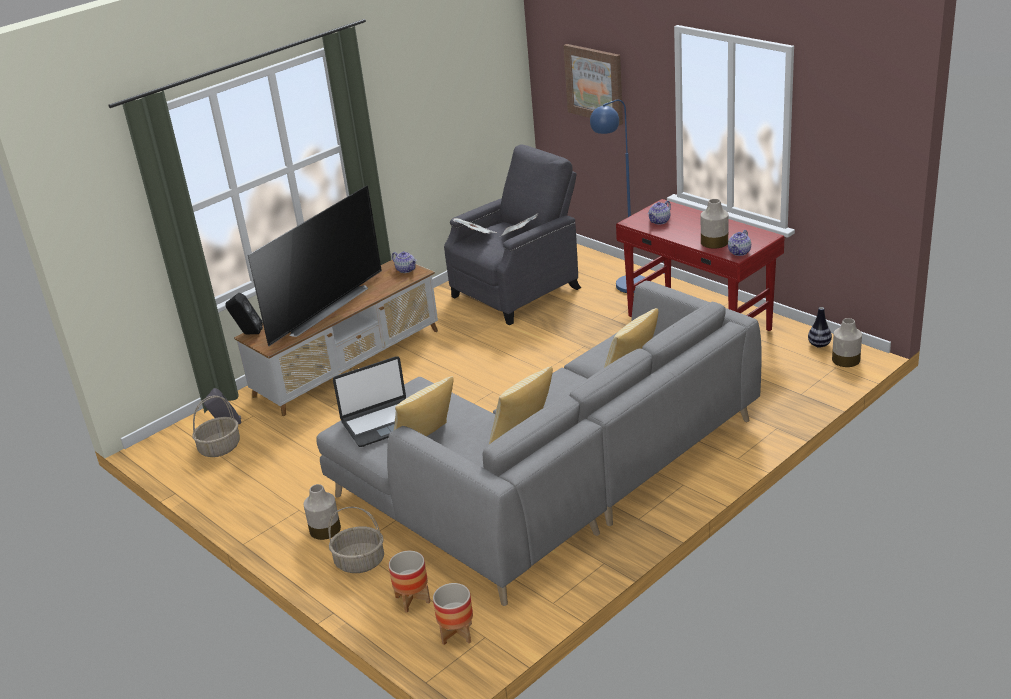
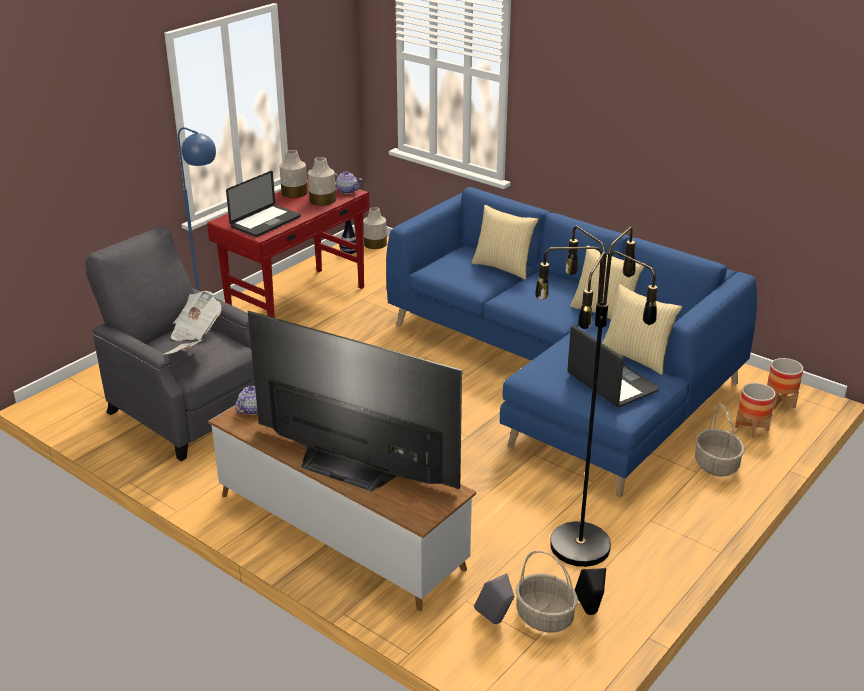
camera: 100 degrees left, 0 degrees up
black speaker [225,293,263,334] -> black speaker moved to [575,568,606,615]
beige vase [304,484,341,540] -> beige vase moved to [280,150,308,198]
grey sofa [316,281,762,606] -> blue sofa [386,187,757,497]
picture [563,44,623,126] -> none
teapot [648,201,671,225] -> laptop [226,171,301,237]
none -> floor lamp [535,225,658,567]

